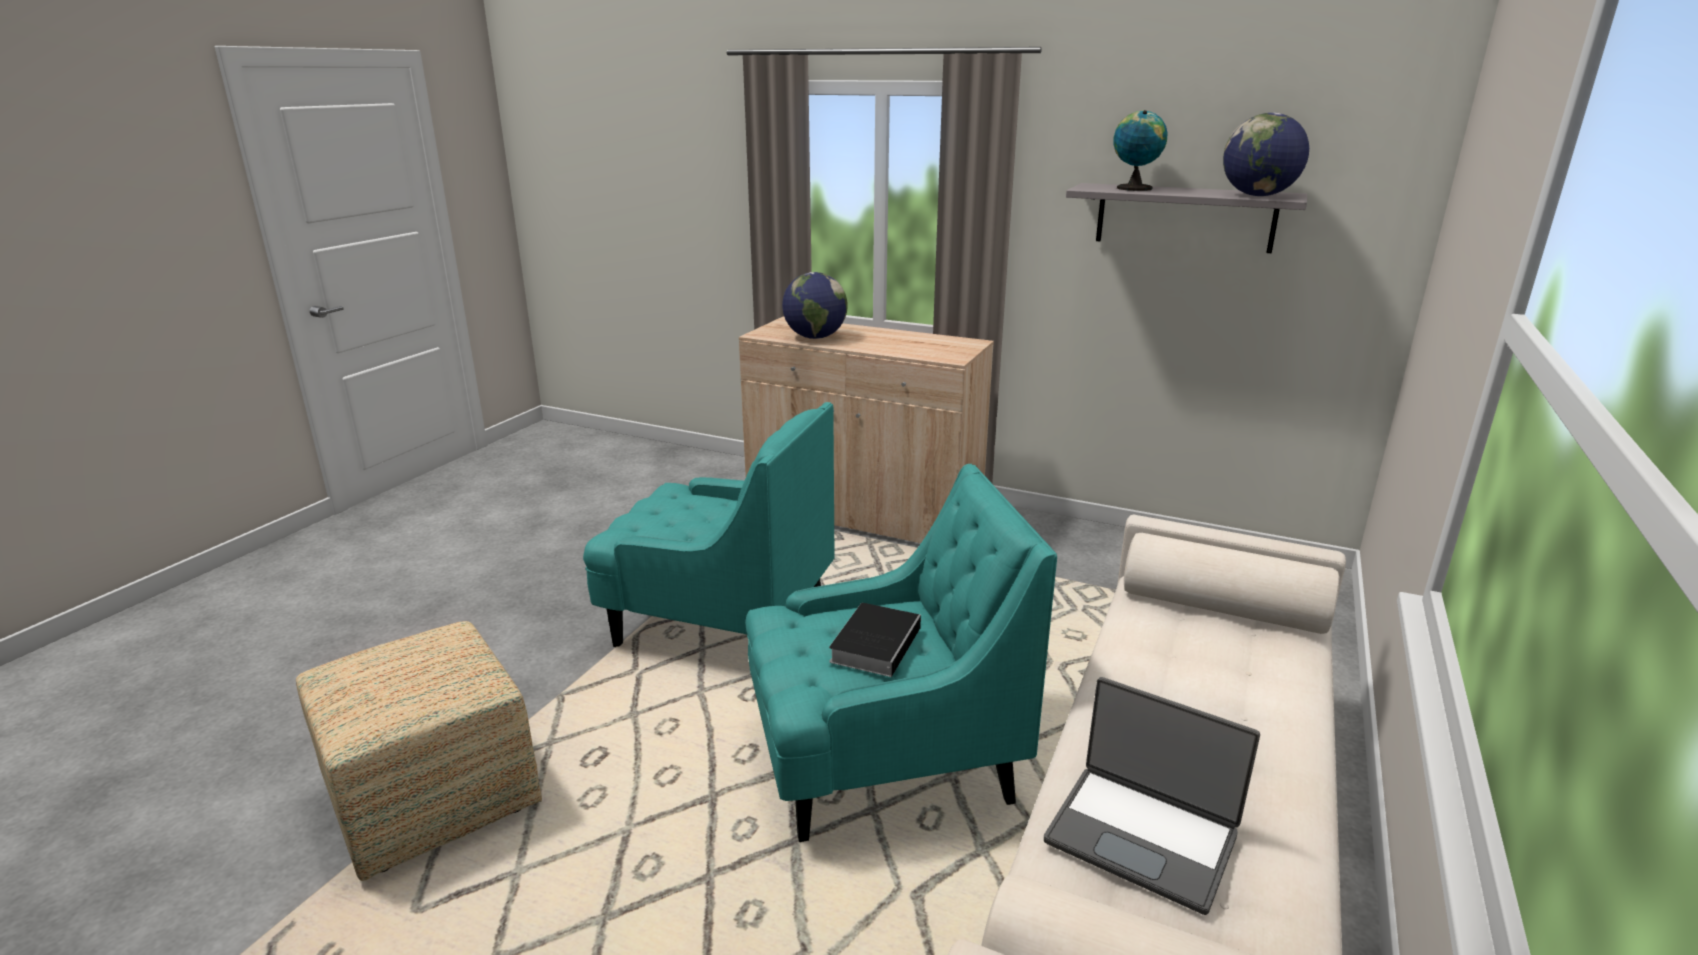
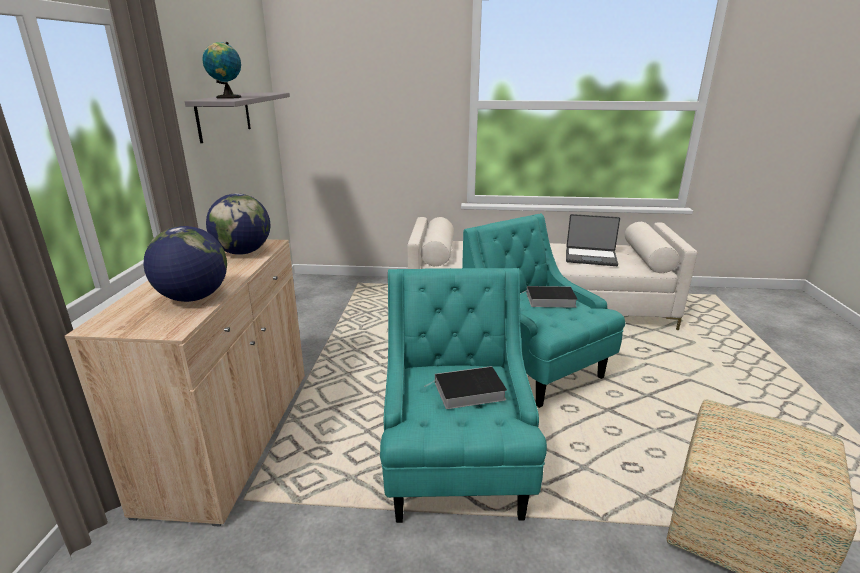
camera: 110 degrees left, 0 degrees up
laptop [1044,677,1260,915] -> laptop turned 90 degrees clockwise [566,214,620,266]
globe [1223,113,1309,196] -> globe moved to [206,193,270,255]
none -> book [425,366,507,409]

